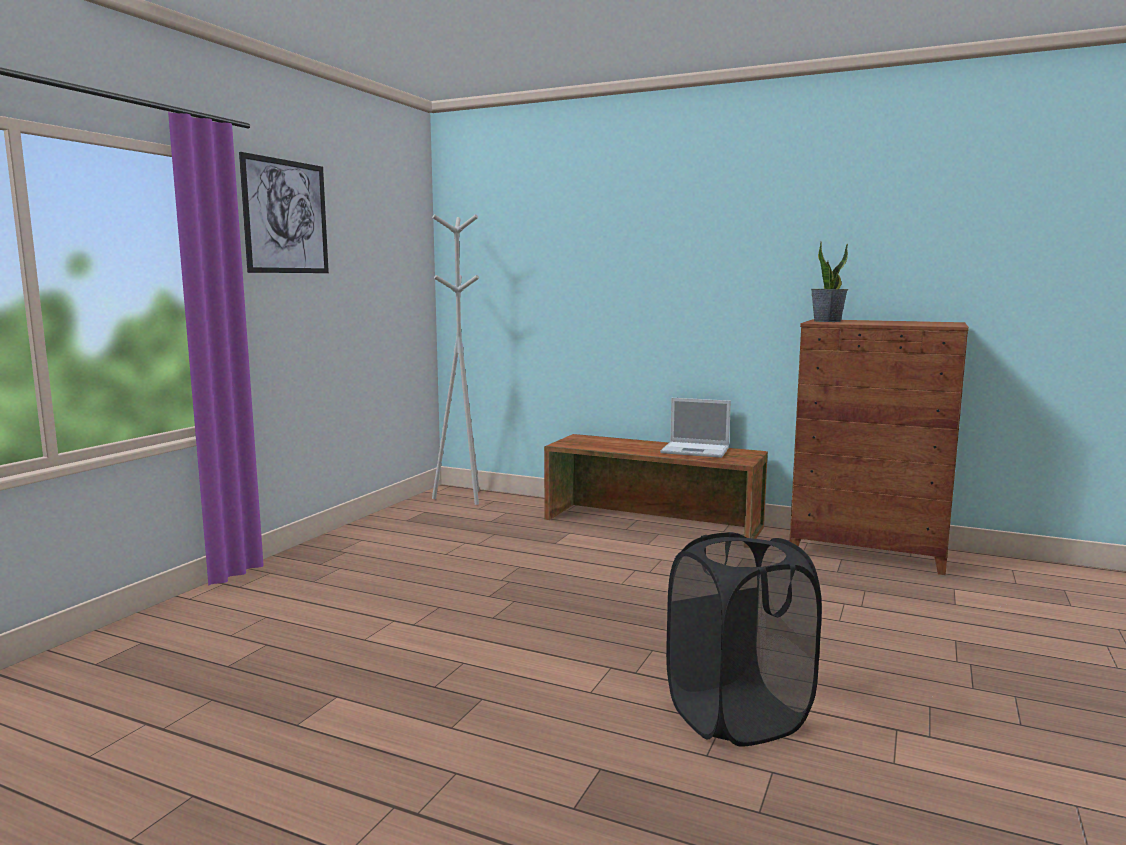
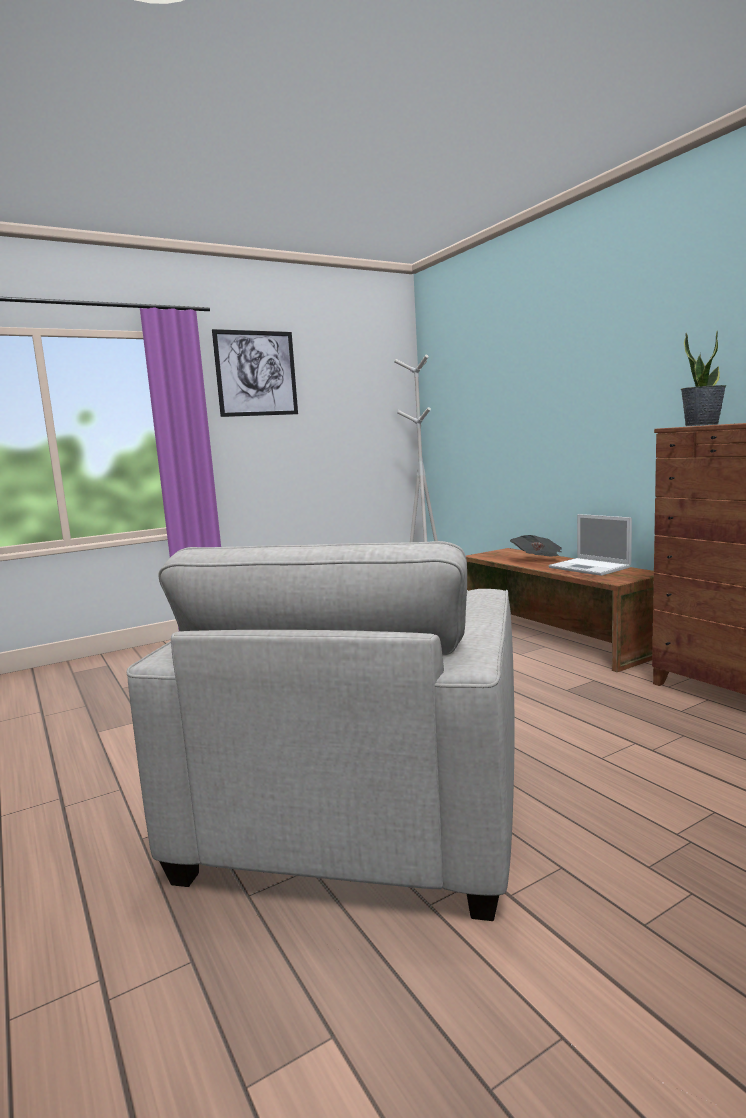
camera: 35 degrees right, 0 degrees up
black laundry basket [666,532,822,747] -> grey armchair [126,541,515,921]
none -> newspaper [510,535,562,556]

